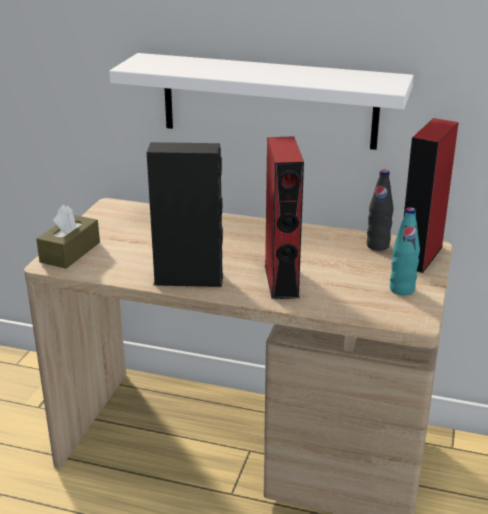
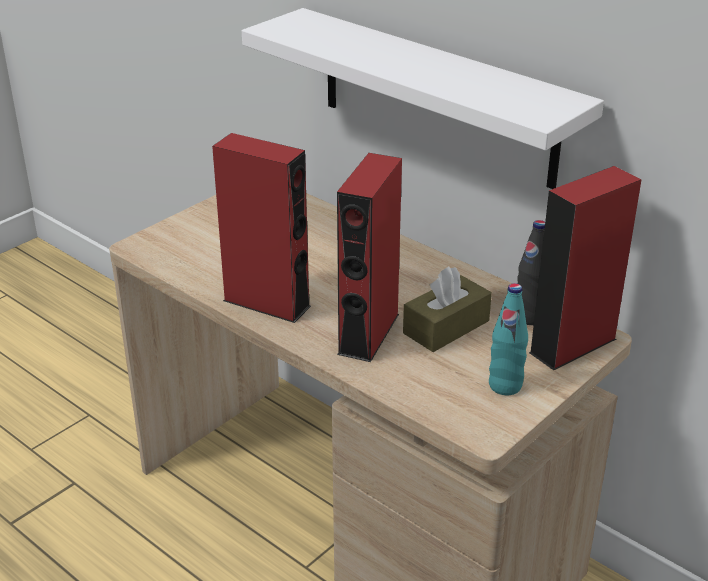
camera: 25 degrees right, 5 degrees up
brown tissue box [36,204,100,269] -> brown tissue box moved to [403,266,492,352]
black speaker [147,142,223,287] -> red speaker [212,133,311,323]

